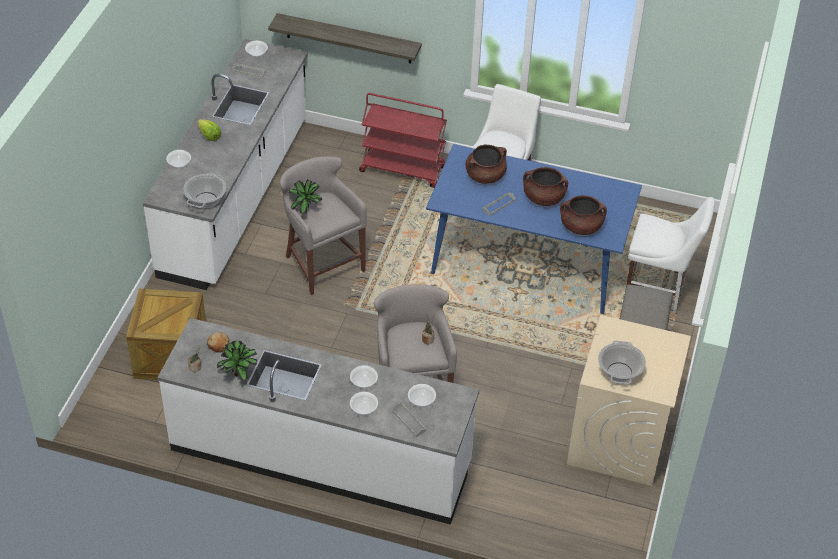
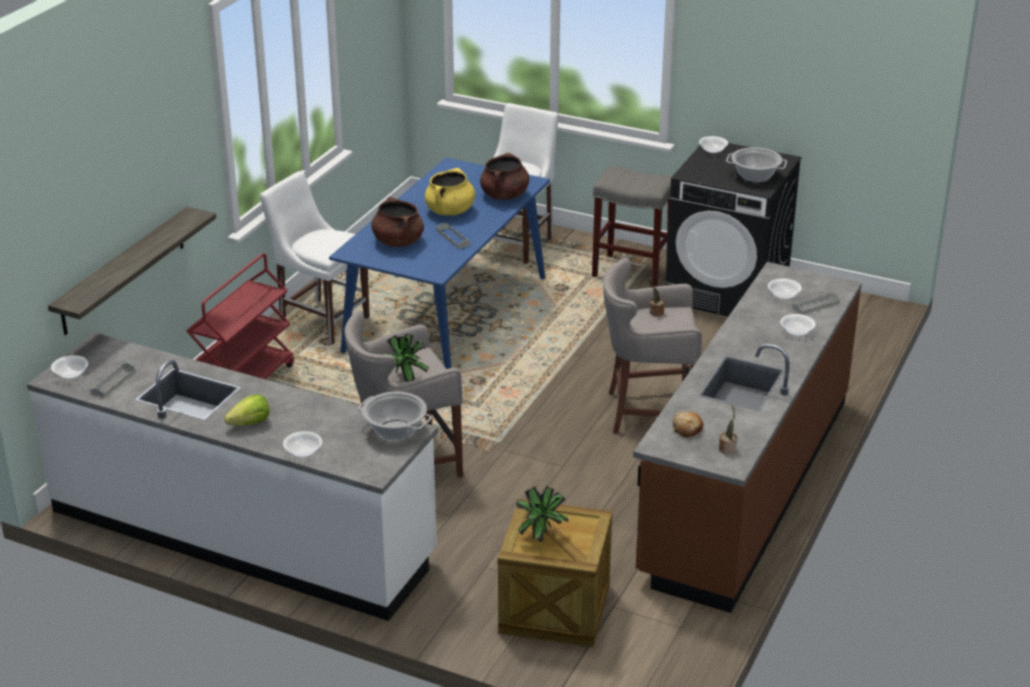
camera: 80 degrees left, 15 degrees down
white counter [157,318,479,525] -> brown counter [633,262,862,613]
potted plant [217,341,257,381] -> potted plant moved to [516,486,569,542]
bowl [350,365,378,388] -> bowl moved to [699,136,728,153]
brown cooking pot [523,167,568,206] -> yellow cooking pot [425,168,475,216]
beige washing machine [567,315,691,486] -> black washing machine [665,143,802,317]

